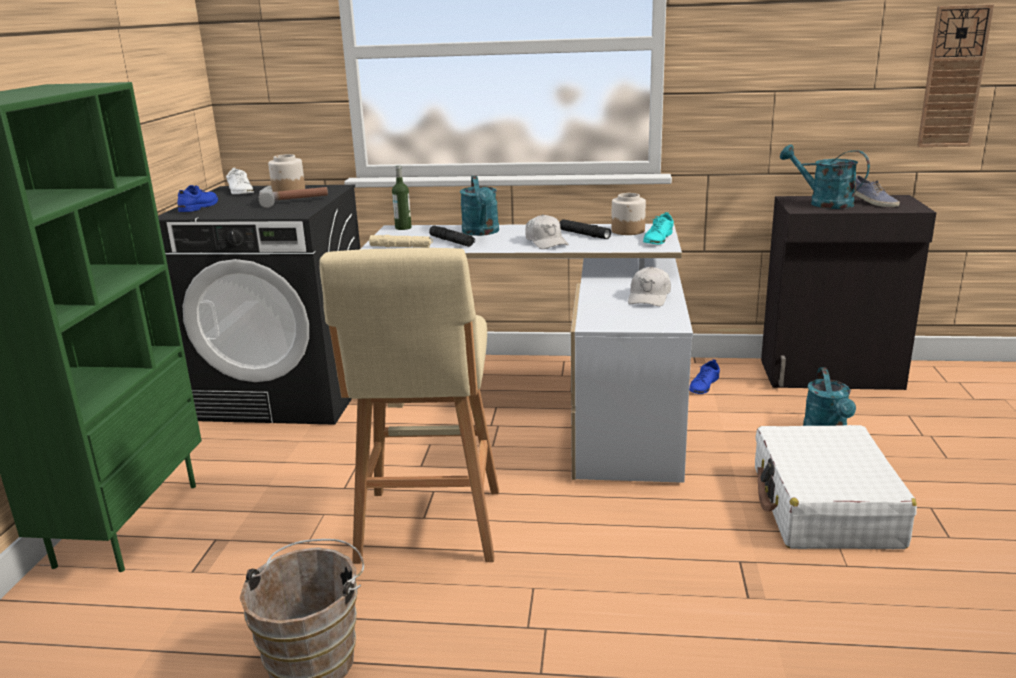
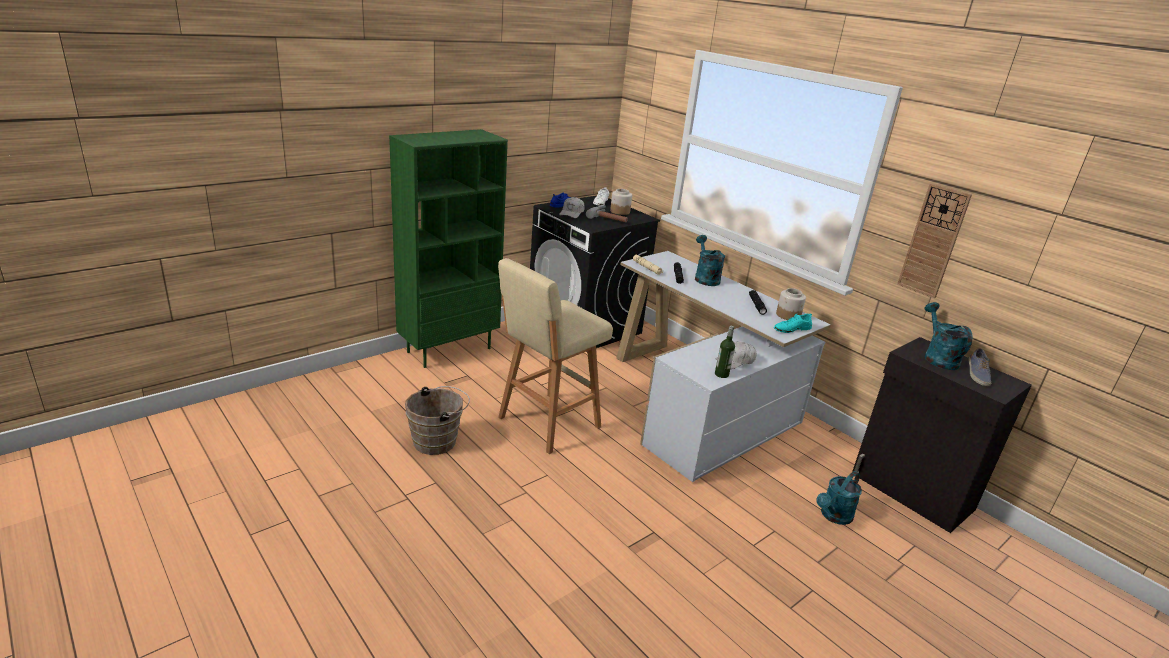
camera: 40 degrees right, 5 degrees up
bottle [392,165,412,230] -> bottle moved to [715,326,735,378]
turquoise watering can [460,176,499,236] -> turquoise watering can turned 135 degrees clockwise [695,235,725,286]
white cap [525,214,569,249] -> white cap moved to [559,197,585,218]
blue shoe [689,359,720,394] -> none
white suitcase [755,425,917,549] -> none
wall clock [917,4,994,147] -> wall clock moved to [897,183,972,298]

